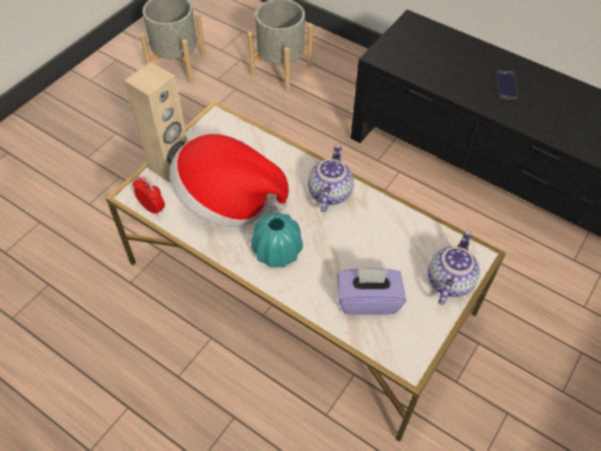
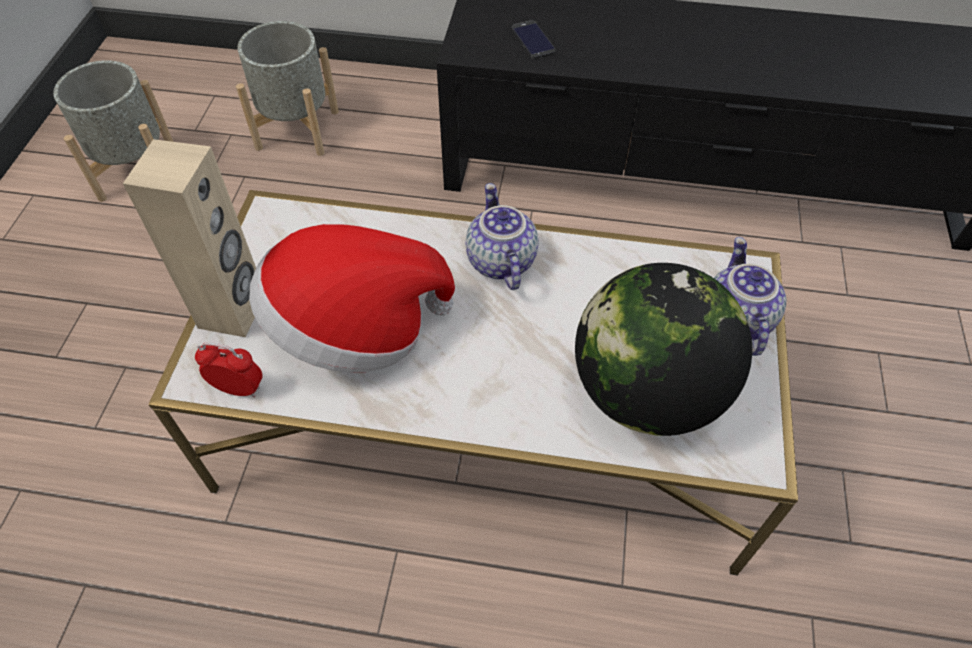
camera: 25 degrees left, 0 degrees up
turquoise vase [251,212,303,267] -> none
purple tissue box [338,268,406,315] -> globe [575,263,752,436]
phone [496,71,519,100] -> phone moved to [512,21,556,59]

